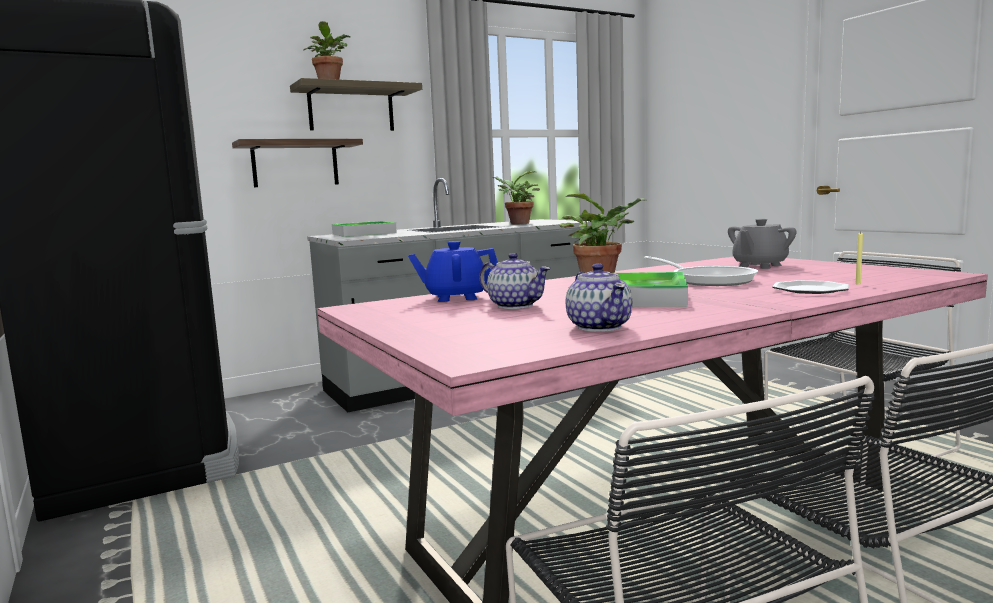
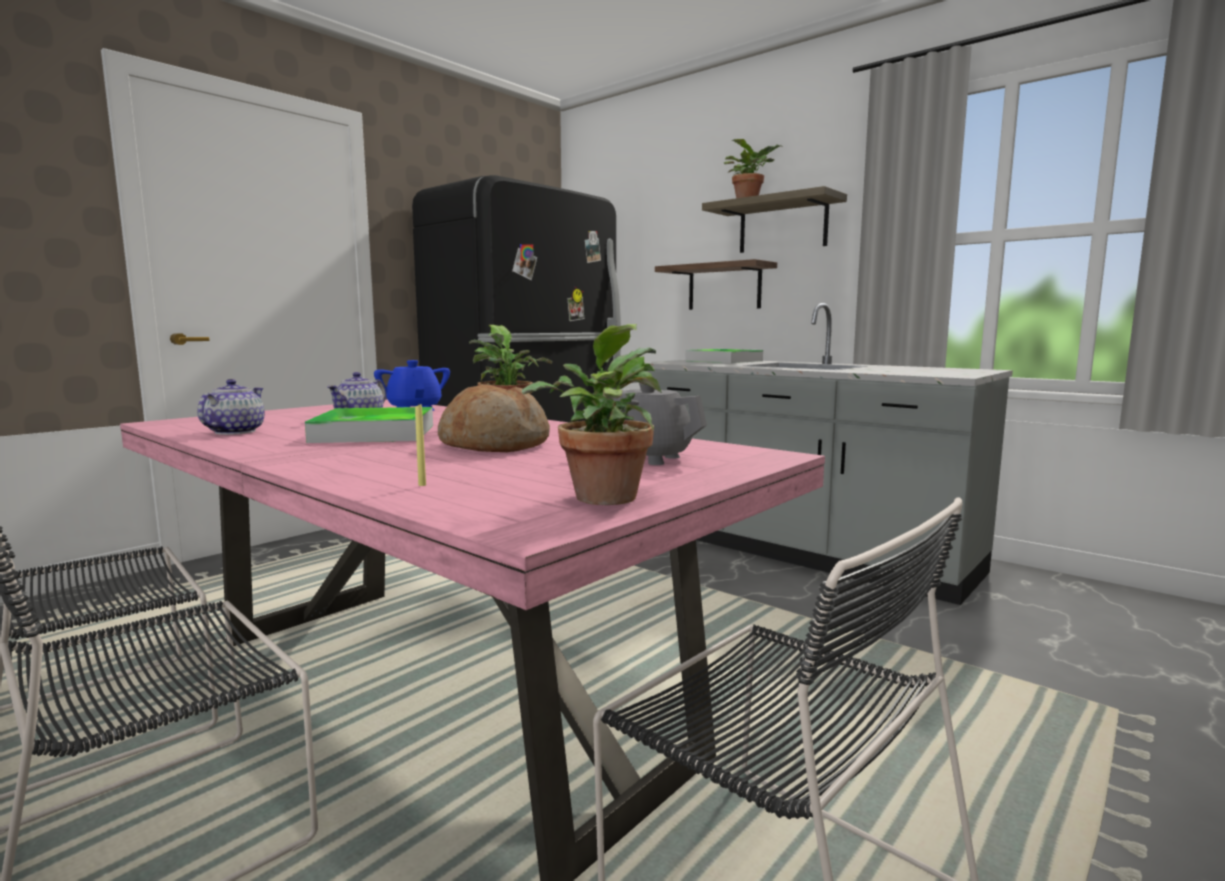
camera: 70 degrees right, 0 degrees up
potted plant [493,171,540,225] -> potted plant moved to [522,324,662,505]
teapot [565,263,632,332] -> teapot turned 135 degrees clockwise [197,379,265,435]
frying pan [644,256,758,286] -> bread [438,384,550,452]
plate [772,280,849,294] -> none

